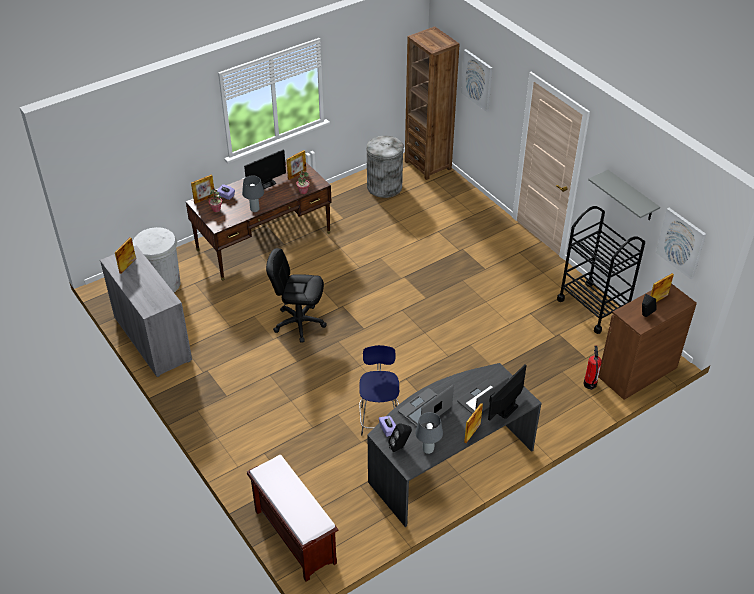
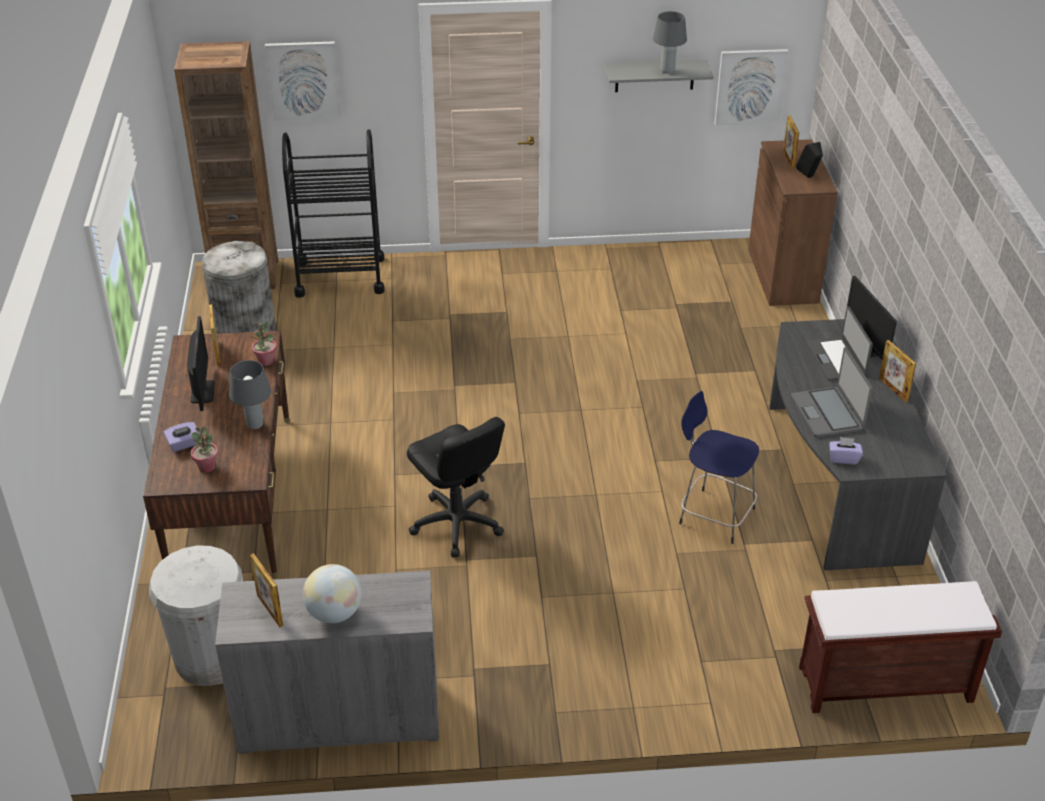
camera: 60 degrees left, 5 degrees down
picture frame [191,174,215,204] -> none
black office chair [266,248,327,343] -> black office chair turned 75 degrees counterclockwise [407,417,505,557]
black speaker [388,423,412,452] -> none
grey table lamp [415,412,443,454] -> grey table lamp moved to [653,11,687,74]
black cart [557,206,645,334] -> black cart moved to [282,129,385,298]
fire extinguisher [583,345,602,390] -> none
none -> globe [303,564,362,623]

